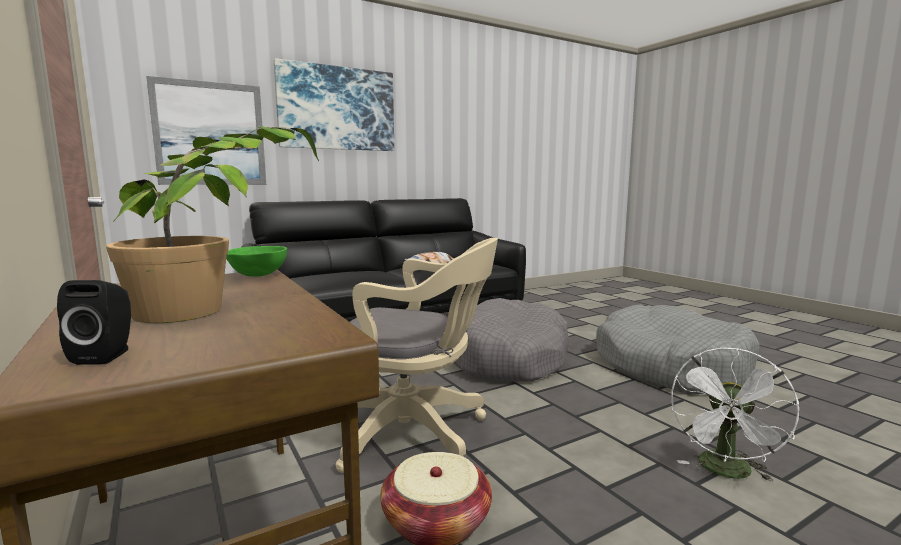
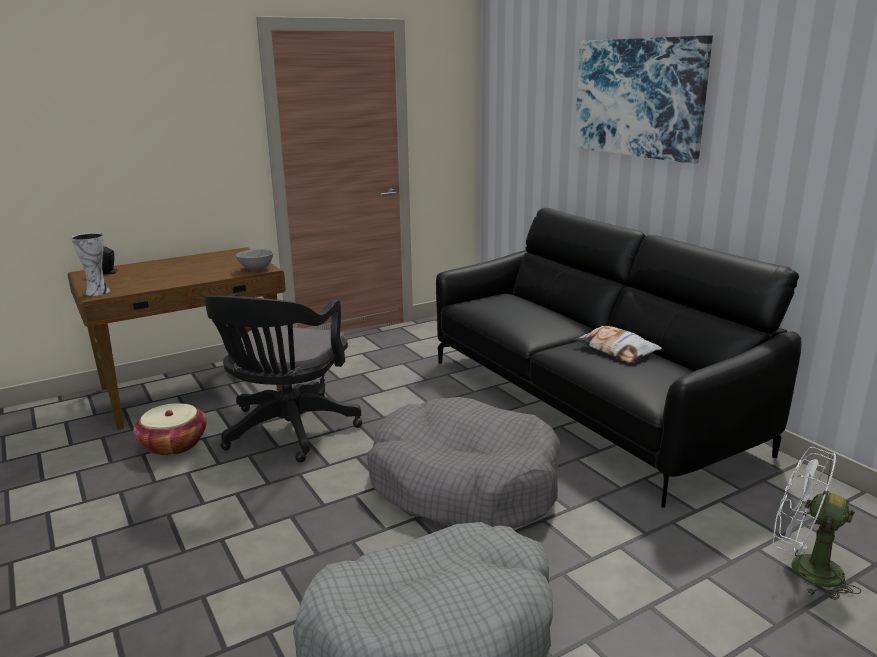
camera: 90 degrees right, 10 degrees up
potted plant [106,127,319,323] -> none
picture [146,76,266,185] -> none
green bowl [226,246,287,276] -> grey bowl [236,249,273,271]
beige office chair [336,238,498,473] -> black office chair [204,294,362,462]
white fan [671,348,799,482] -> white fan moved to [773,447,861,600]
none -> vase [71,233,110,296]

